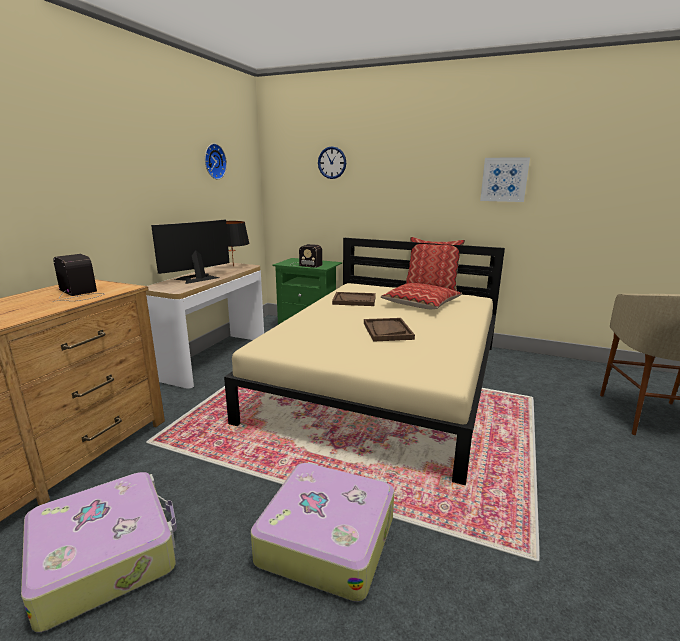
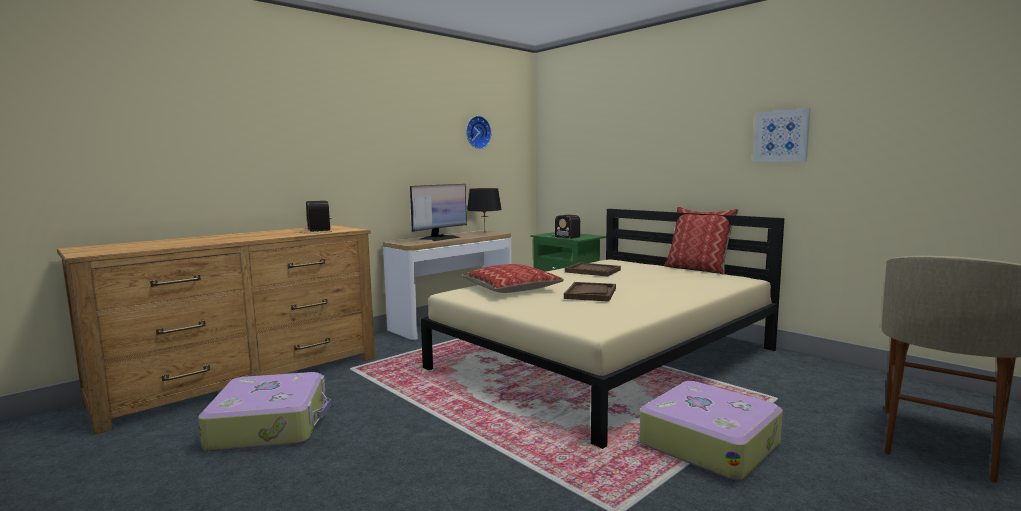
camera: 25 degrees right, 10 degrees down
monitor [151,220,229,284] -> monitor turned 150 degrees clockwise [410,184,467,241]
suitcase [251,462,394,602] -> suitcase moved to [639,381,783,480]
wall clock [318,146,346,179] -> none
pillow [381,283,462,309] -> pillow moved to [462,264,564,293]

